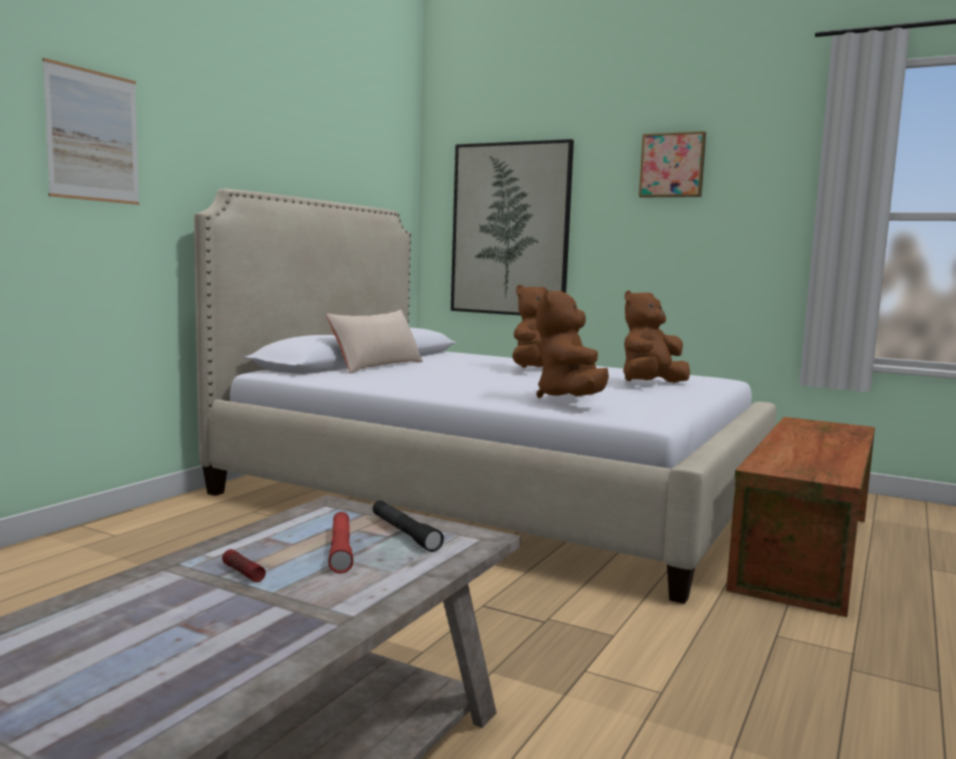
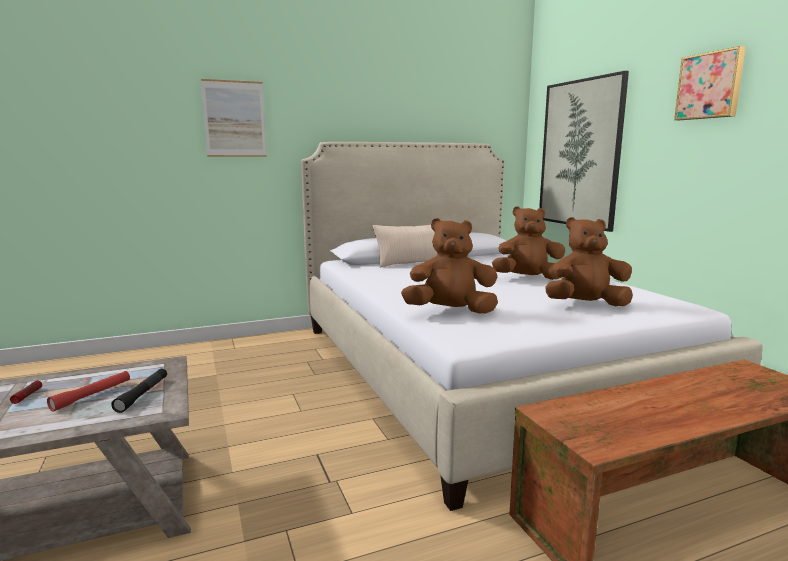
camera: 40 degrees right, 5 degrees up
brown plush toy [536,289,609,398] -> brown plush toy turned 45 degrees clockwise [401,218,498,314]

